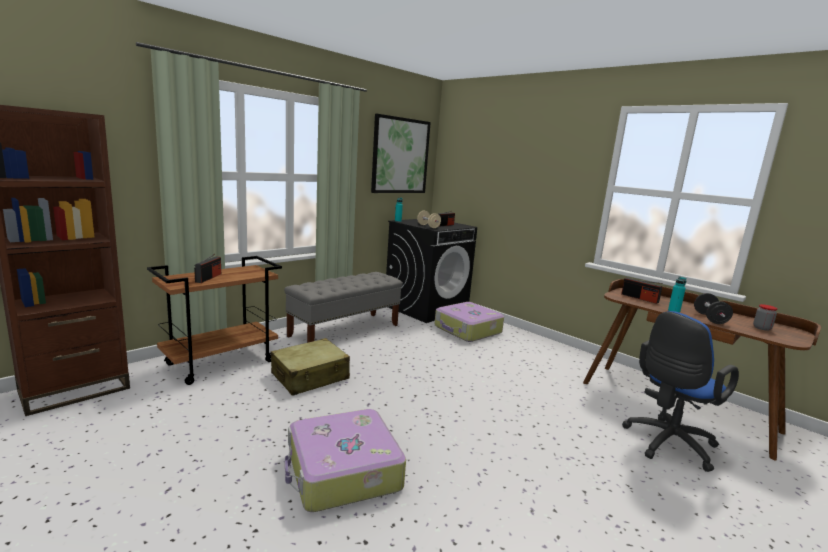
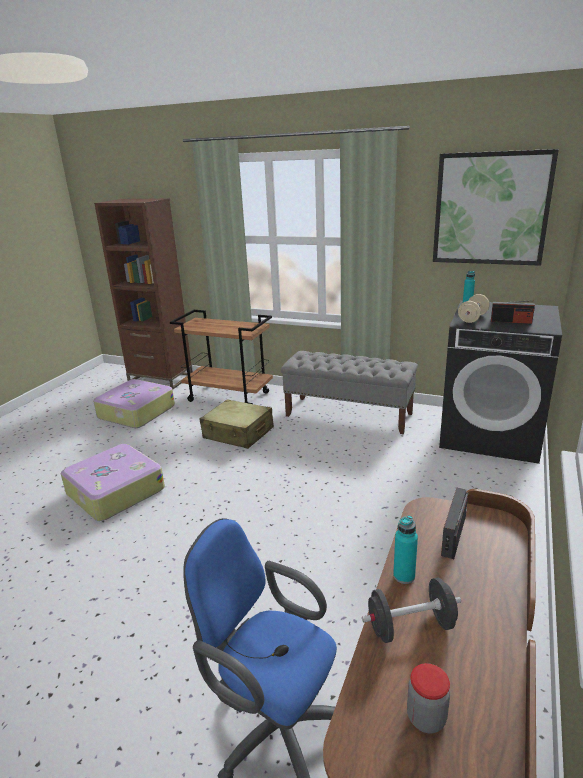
camera: 70 degrees right, 10 degrees up
radio [194,254,221,283] -> none
suitcase [434,302,504,342] -> suitcase moved to [93,379,175,428]

